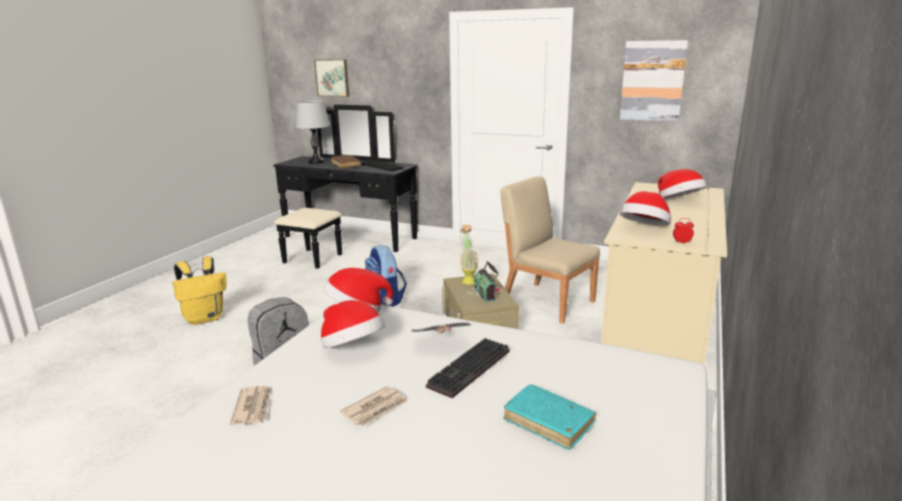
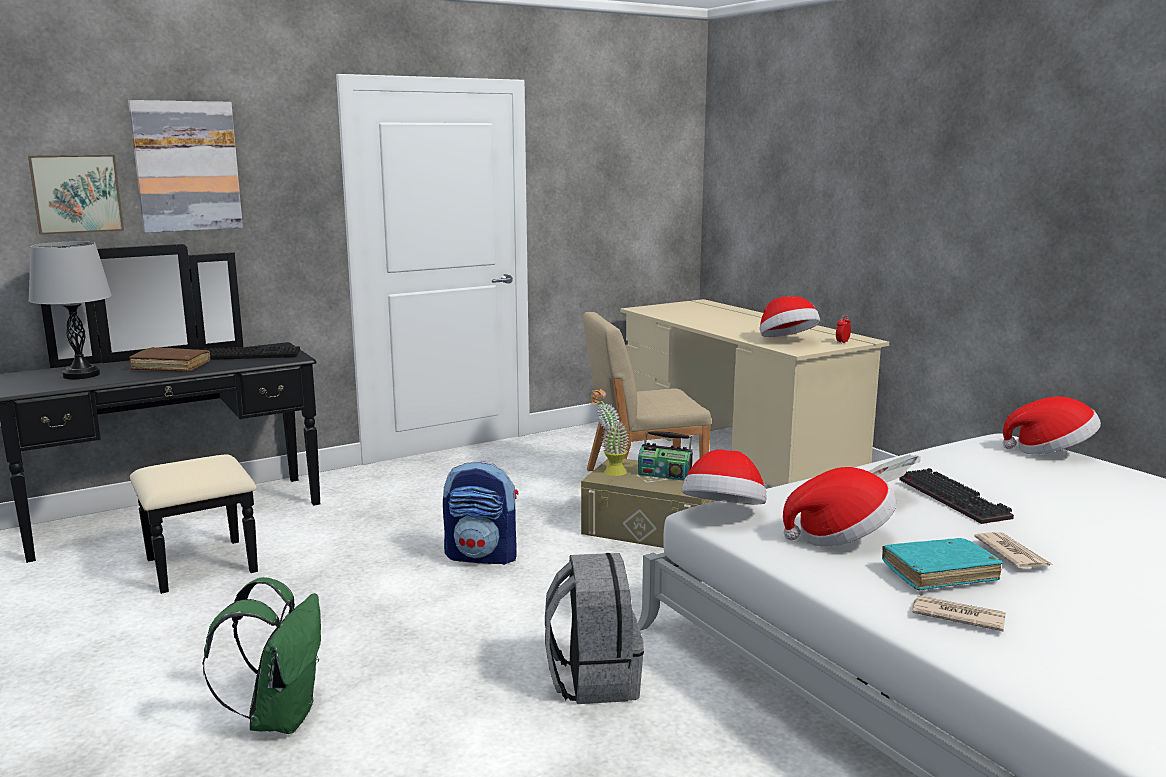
camera: 55 degrees left, 5 degrees down
yellow backpack [172,257,227,325] -> green backpack [203,577,321,734]
turquoise book [503,384,596,450] -> turquoise book moved to [882,538,1003,591]
picture [620,40,688,122] -> picture moved to [128,100,243,233]
hat [658,169,707,199] -> hat moved to [1003,396,1101,454]

